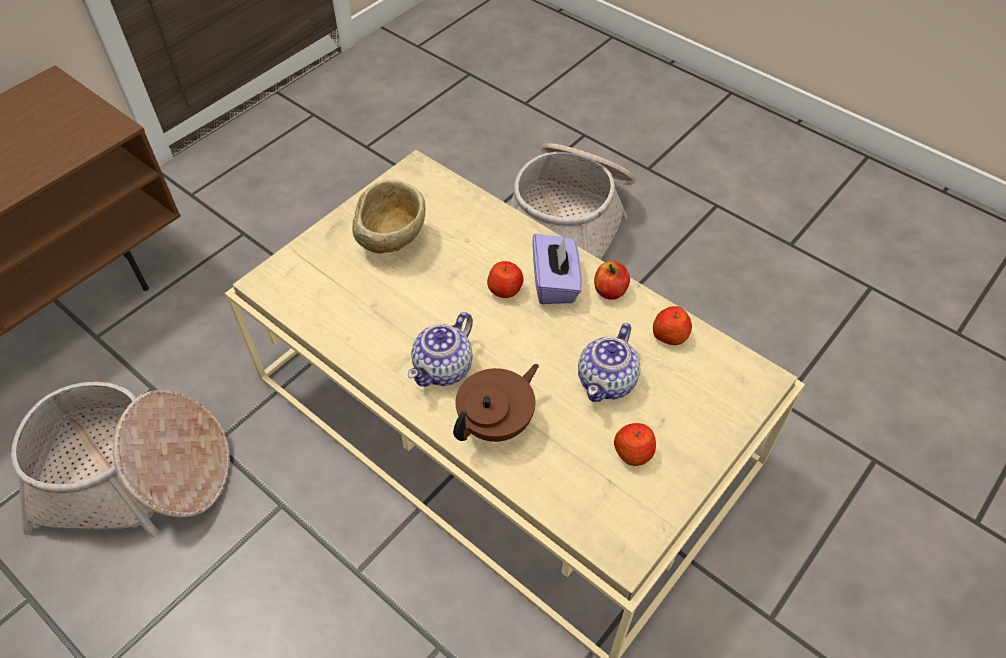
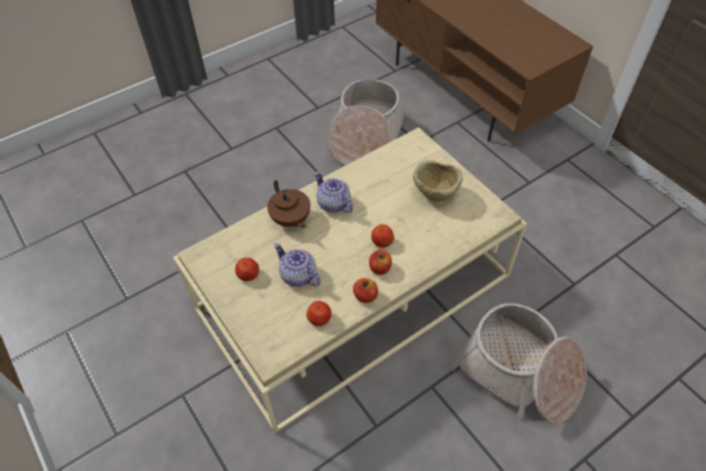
camera: 105 degrees right, 0 degrees up
purple tissue box [532,233,582,304] -> apple [369,250,392,275]

